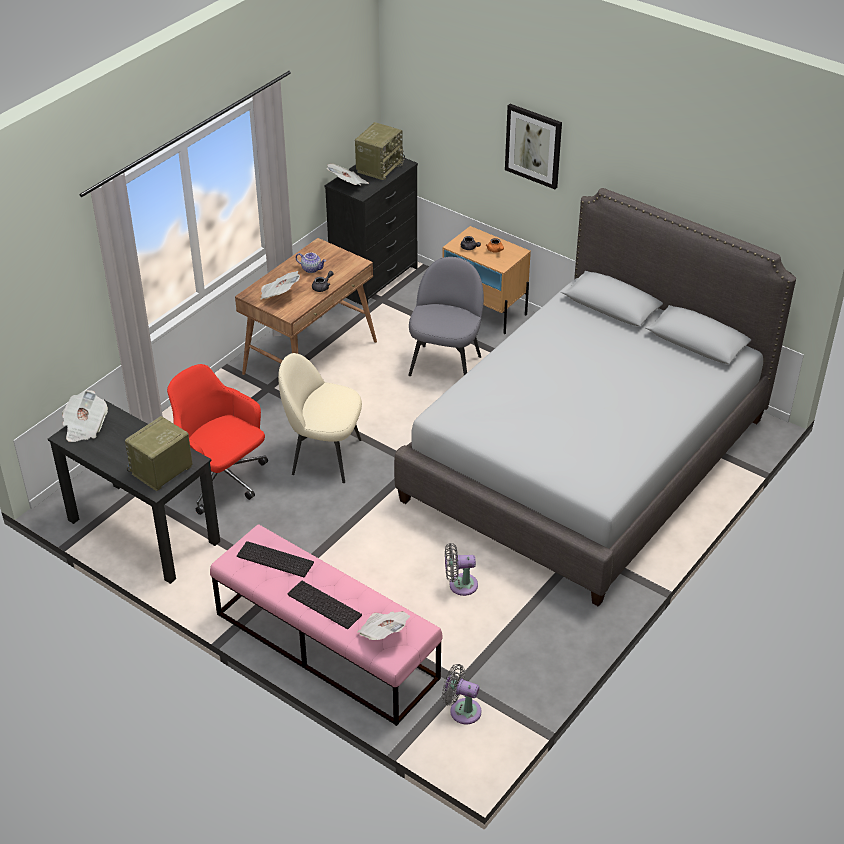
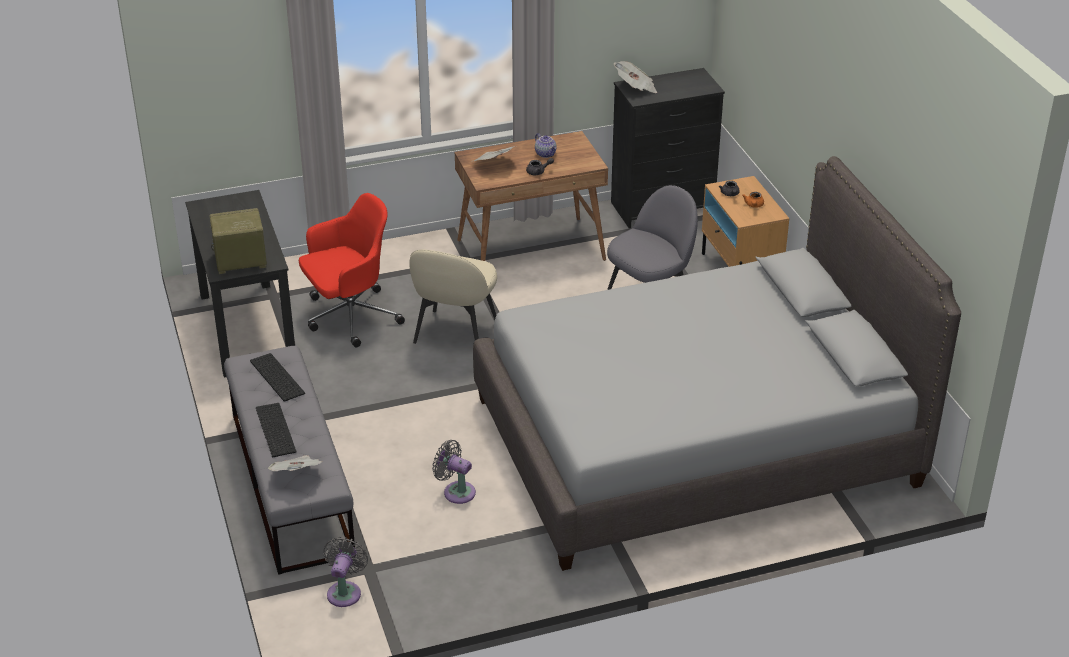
camera: 35 degrees right, 5 degrees down
newspaper [62,390,108,442] -> none
red office chair [167,364,268,515] -> red office chair turned 75 degrees clockwise [299,193,405,347]
pink bench [210,525,443,726] -> grey bench [224,346,355,575]
beige chair [278,353,362,483] -> beige chair turned 120 degrees counterclockwise [409,249,497,344]
radio [355,122,405,180] -> none
grey fan [442,664,482,724] -> grey fan turned 45 degrees clockwise [324,537,368,607]
picture [505,104,562,189] -> none

